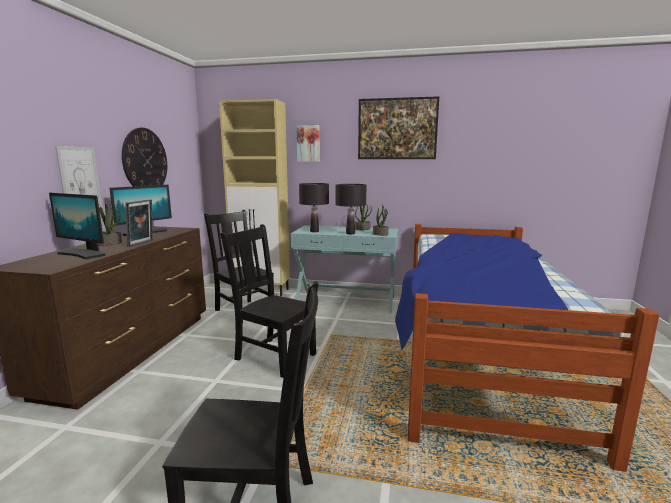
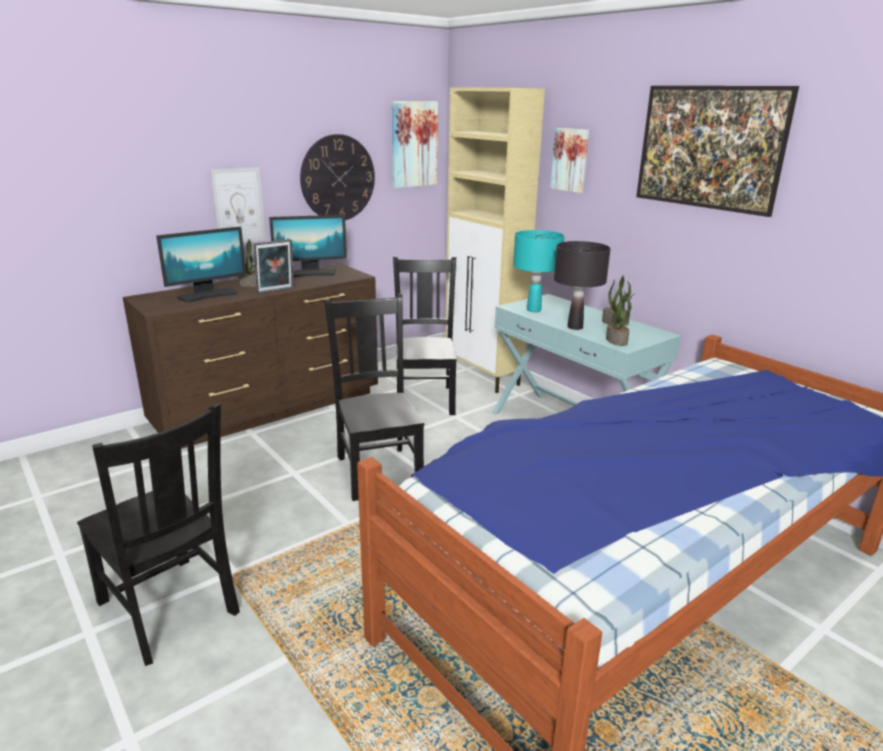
camera: 40 degrees right, 10 degrees up
monitor [49,193,106,260] -> monitor turned 105 degrees counterclockwise [156,226,246,303]
black table lamp [299,183,329,232] -> turquoise table lamp [513,230,564,312]
none -> picture [392,101,438,188]

